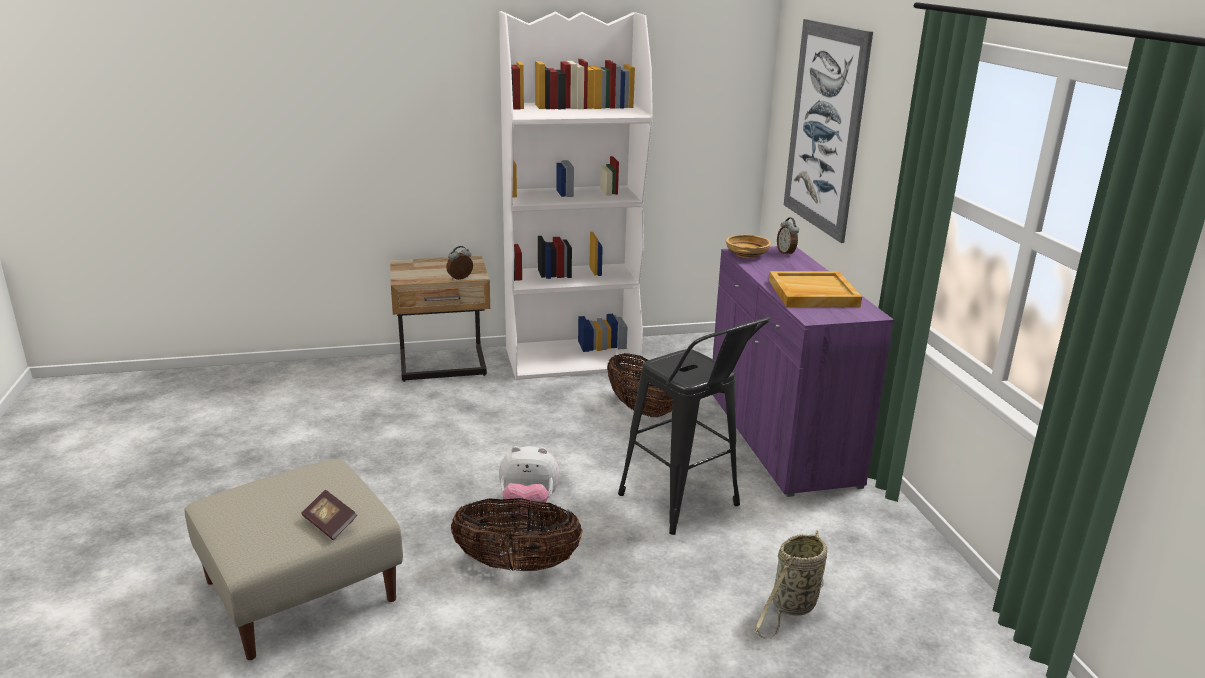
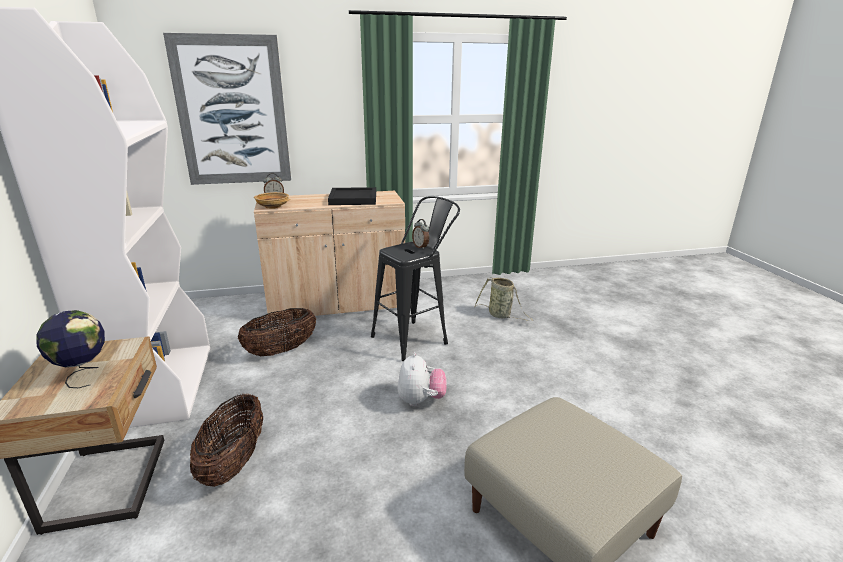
camera: 90 degrees left, 0 degrees up
book [302,490,357,540] -> none
alarm clock [446,246,473,280] -> alarm clock moved to [412,219,429,249]
basket [451,498,583,571] -> basket moved to [190,393,263,487]
purple cabinet [713,246,894,497] -> beige cabinet [254,191,405,319]
beige tray [769,271,862,307] -> black tray [328,187,376,205]
none -> globe [37,310,105,388]

